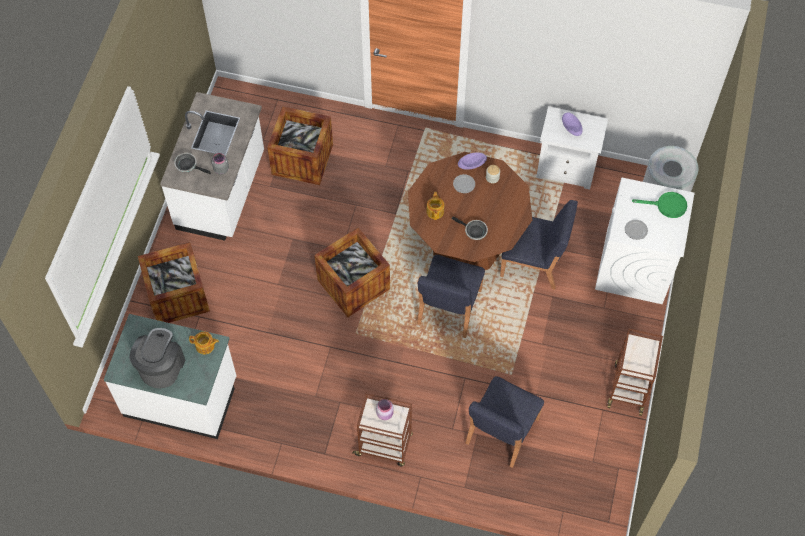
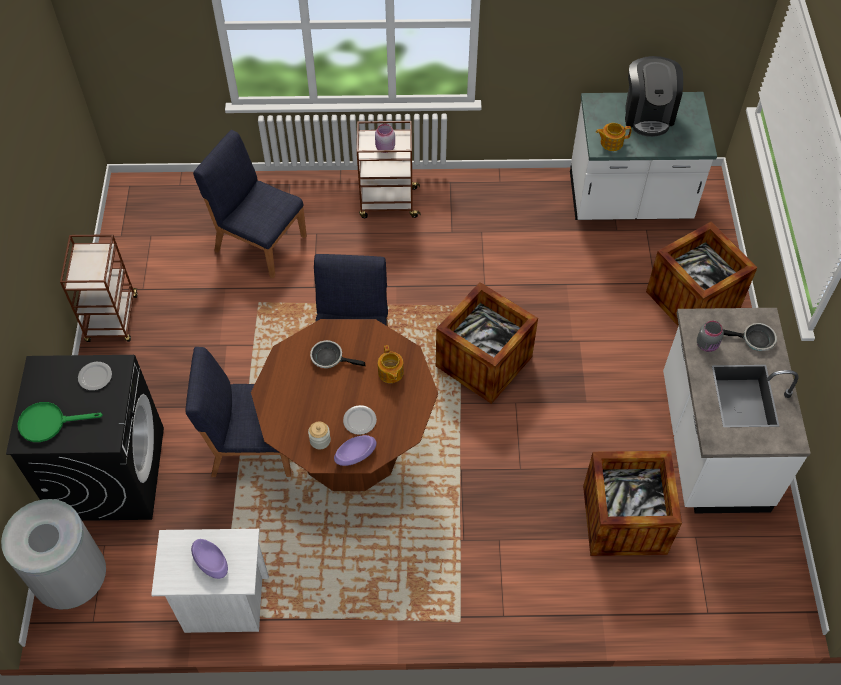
camera: 165 degrees right, 5 degrees down
blue chair [465,376,544,468] -> blue chair turned 75 degrees counterclockwise [193,130,307,278]
white washing machine [595,178,694,304] -> black washing machine [6,355,164,521]

